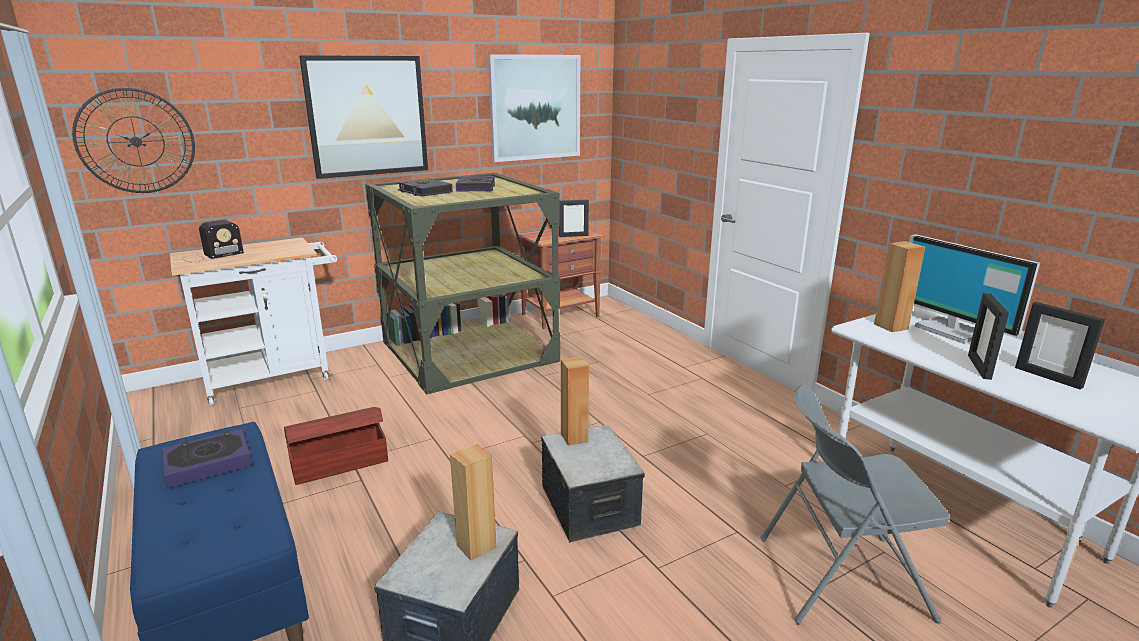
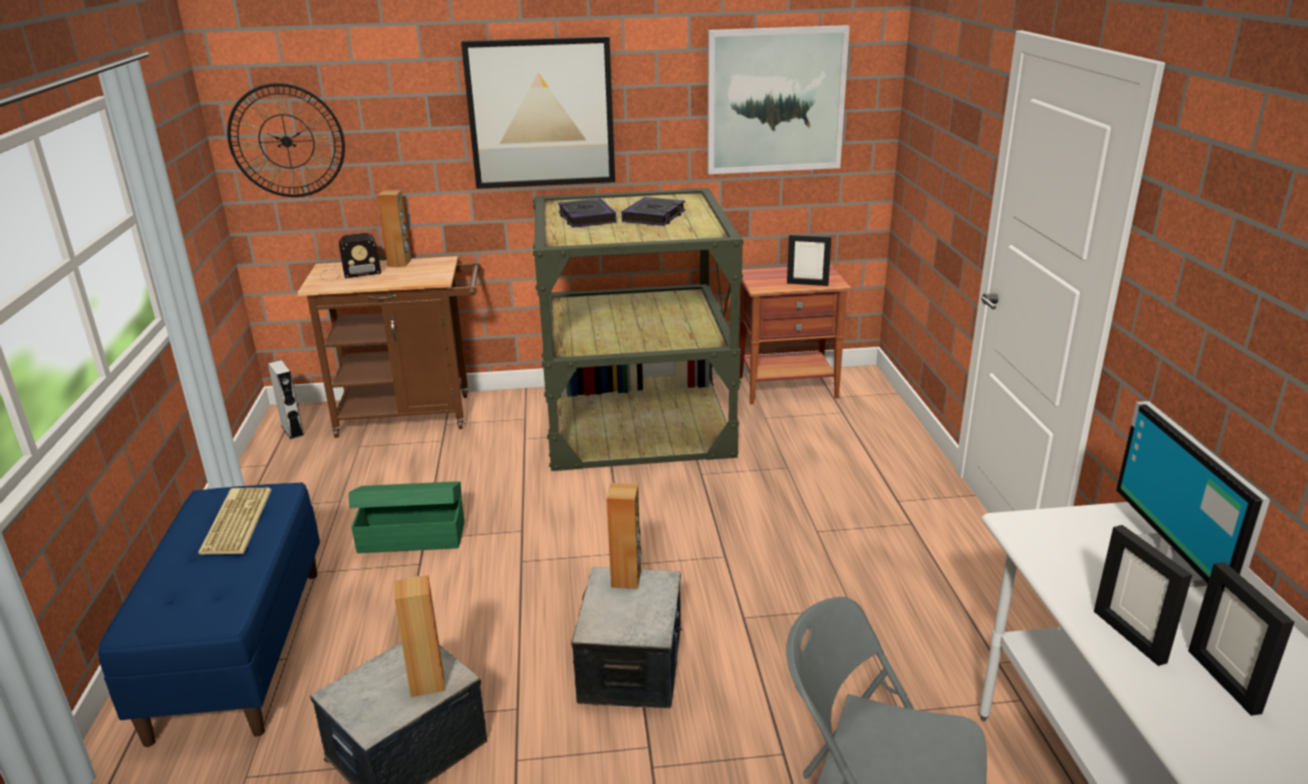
camera: 25 degrees right, 5 degrees up
book [162,429,252,488] -> keyboard [198,488,271,555]
white cart [170,237,337,406] -> brown cart [297,256,481,438]
brown storage box [284,407,388,485] -> green storage box [349,481,464,553]
brown speaker [874,241,925,332] -> brown speaker moved to [377,190,411,267]
picture frame [968,293,1009,380] -> picture frame turned 60 degrees counterclockwise [1094,525,1192,666]
none -> grey speaker [268,360,304,439]

